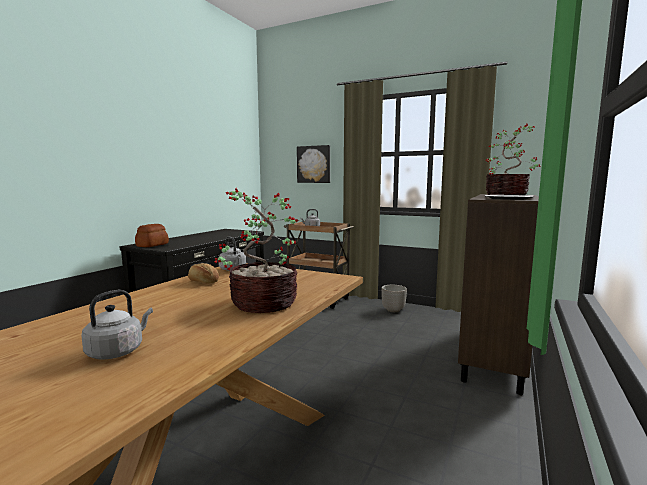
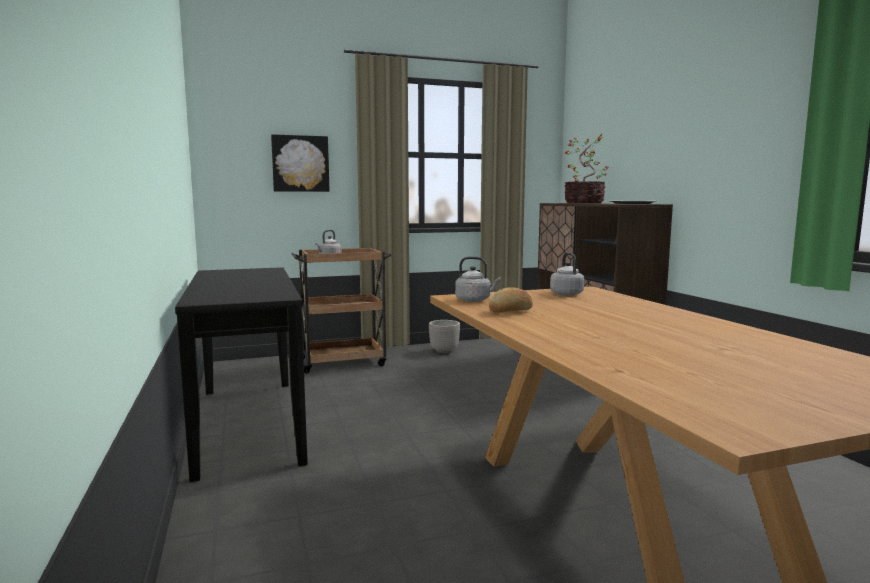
camera: 45 degrees left, 0 degrees up
grey kettle [81,289,153,360] -> grey kettle moved to [550,253,584,295]
bread [135,224,169,247] -> none
potted plant [214,188,299,313] -> none

